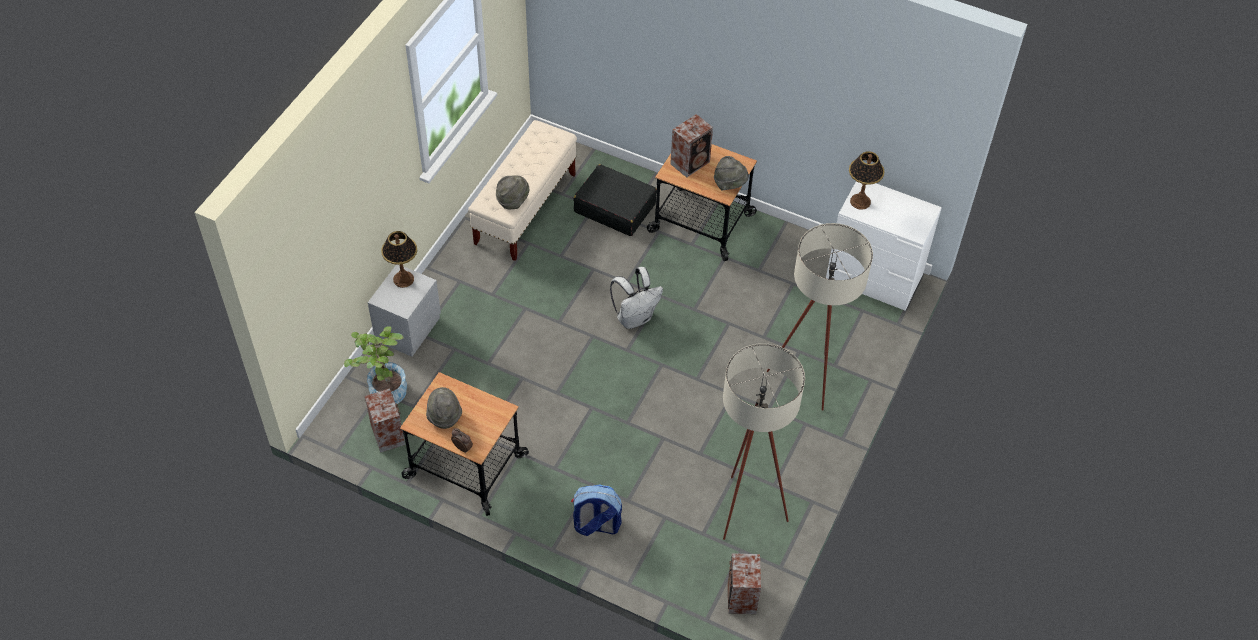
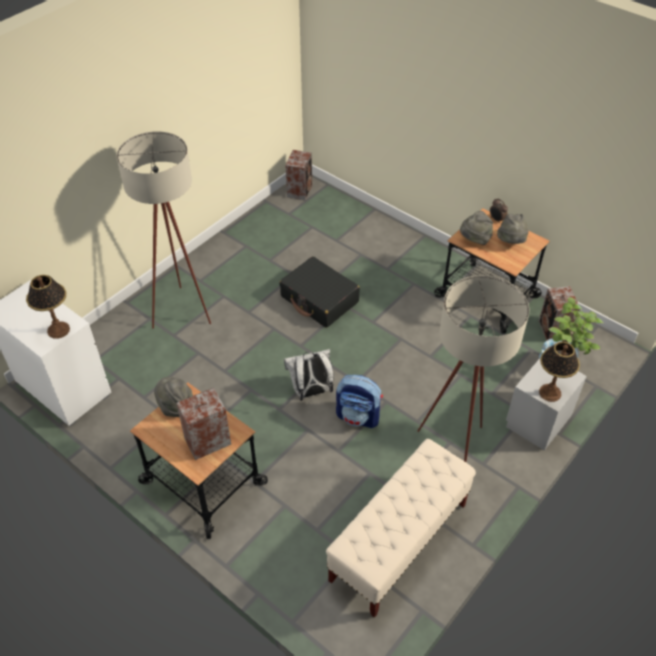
camera: 165 degrees left, 5 degrees down
grey hat [496,175,529,209] -> grey hat moved to [460,211,493,245]
backpack [571,484,622,536] -> backpack moved to [336,375,383,428]
black suitcase [573,164,657,236] -> black suitcase moved to [279,256,360,328]
beige floor lamp [723,343,805,540] -> beige floor lamp moved to [417,275,529,462]

